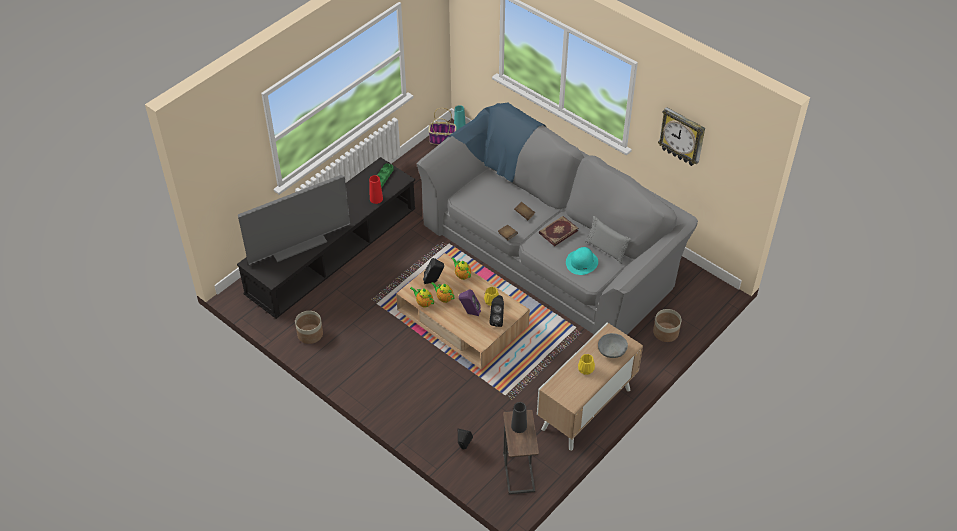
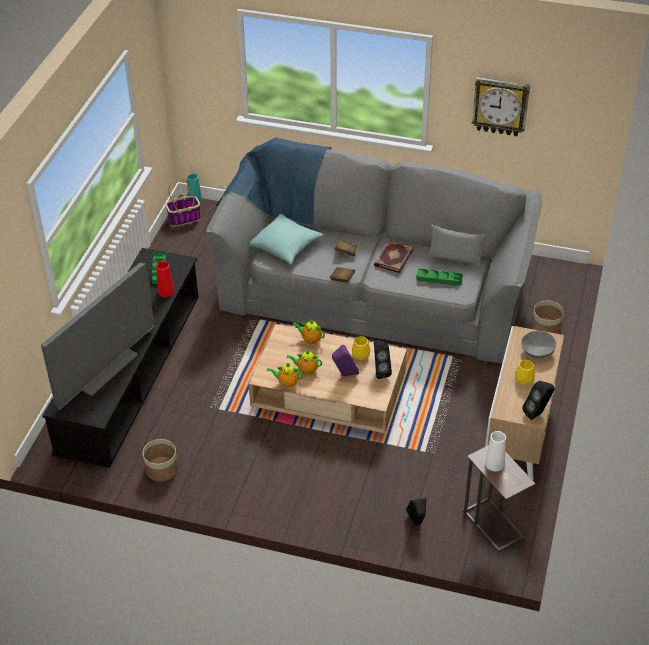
camera: 25 degrees left, 5 degrees down
black speaker [423,258,444,284] -> black speaker moved to [522,381,555,420]
black vase [511,402,527,433] -> white vase [485,431,506,471]
turquoise hat [566,247,598,275] -> green tray [416,268,463,286]
none -> turquoise pillow [250,214,323,264]

